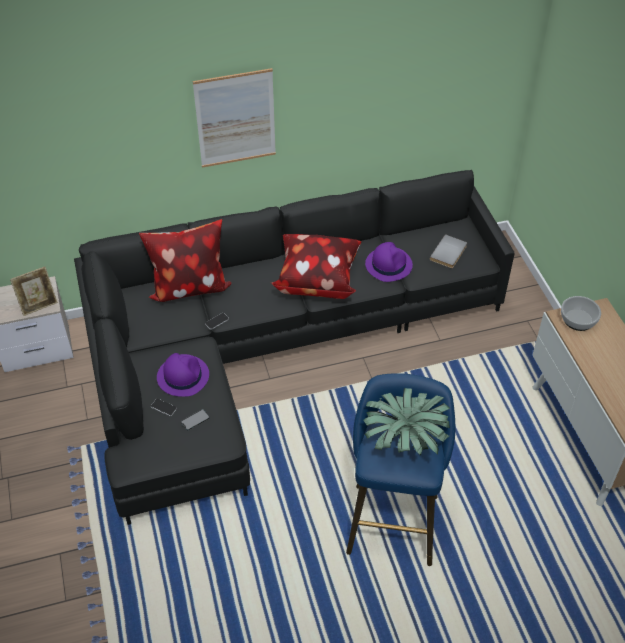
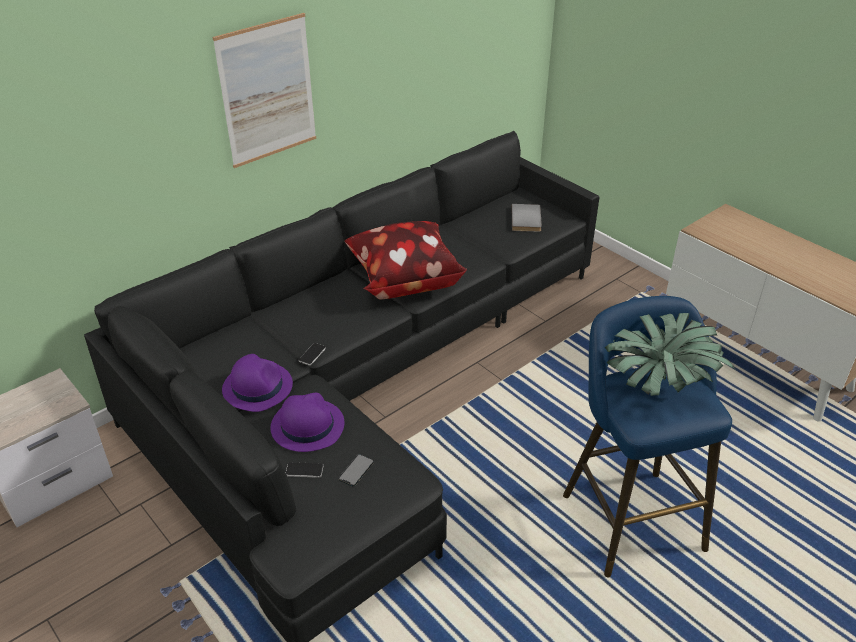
camera: 25 degrees left, 10 degrees down
picture frame [10,267,58,316] -> none
pillow [139,219,231,302] -> none
purple hat [365,242,413,282] -> purple hat moved to [222,354,293,412]
bowl [561,296,601,331] -> none

